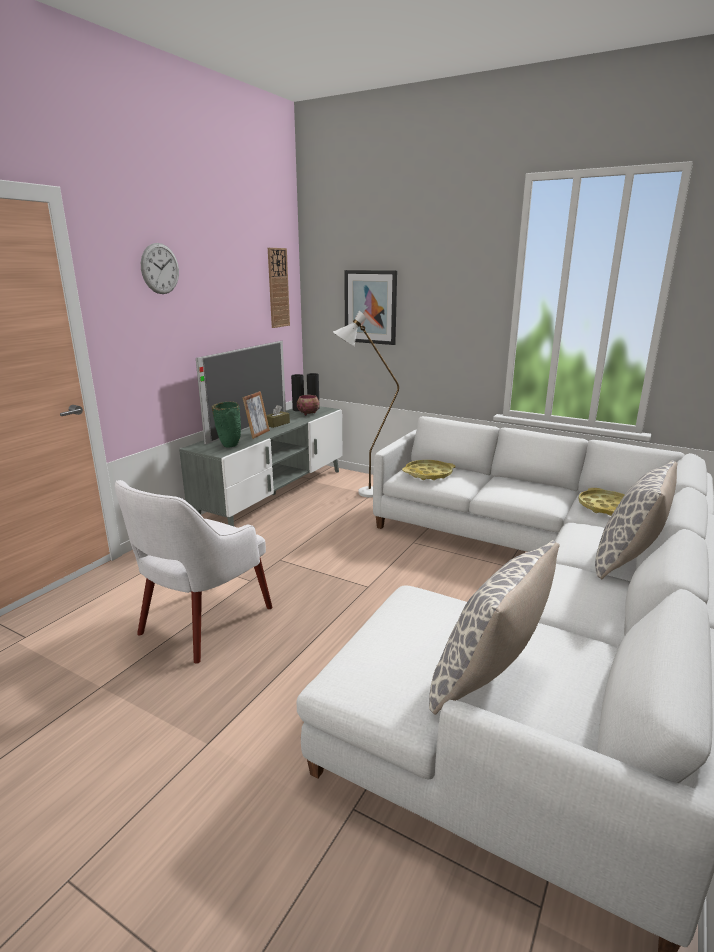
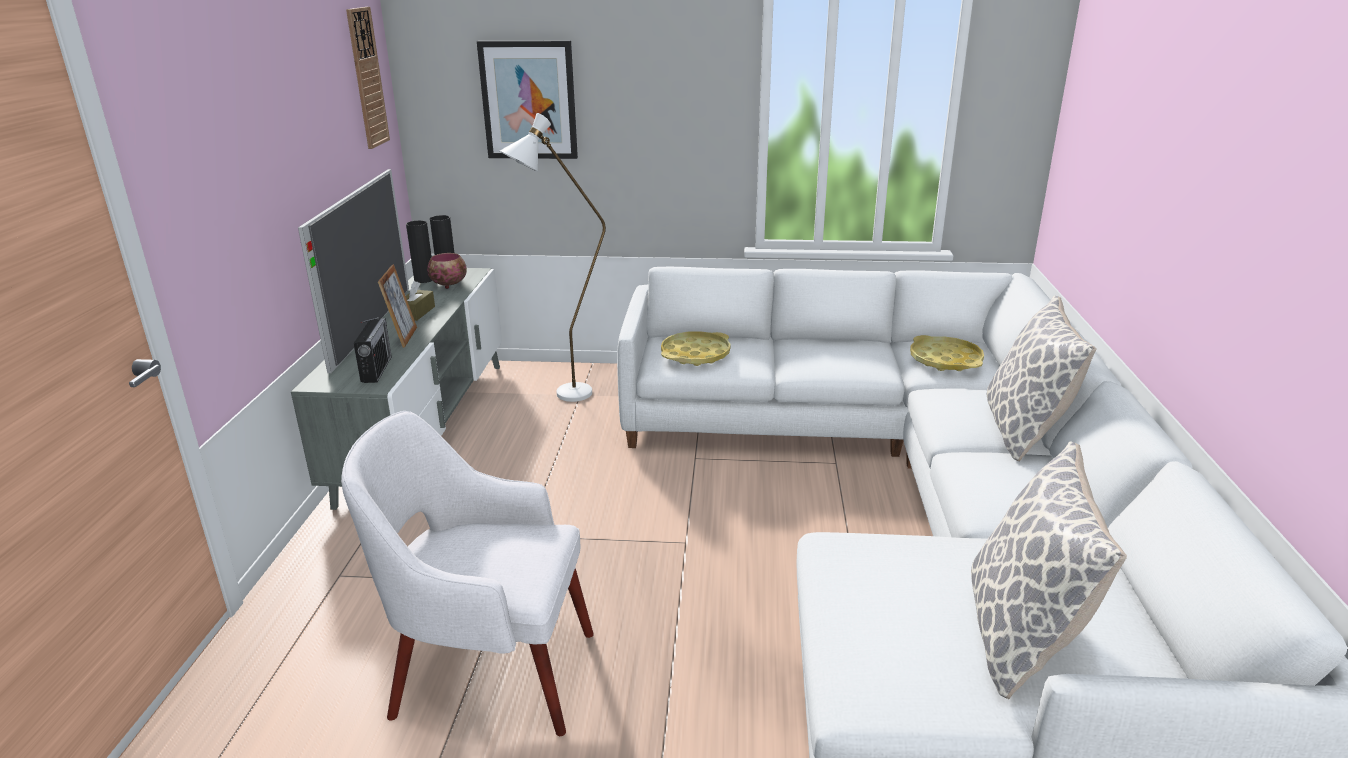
camera: 25 degrees left, 5 degrees up
white armchair [115,480,272,664] -> white armchair turned 90 degrees clockwise [341,411,594,736]
wall clock [141,243,179,294] -> none
green vase [212,402,241,448] -> radio [353,317,392,383]

